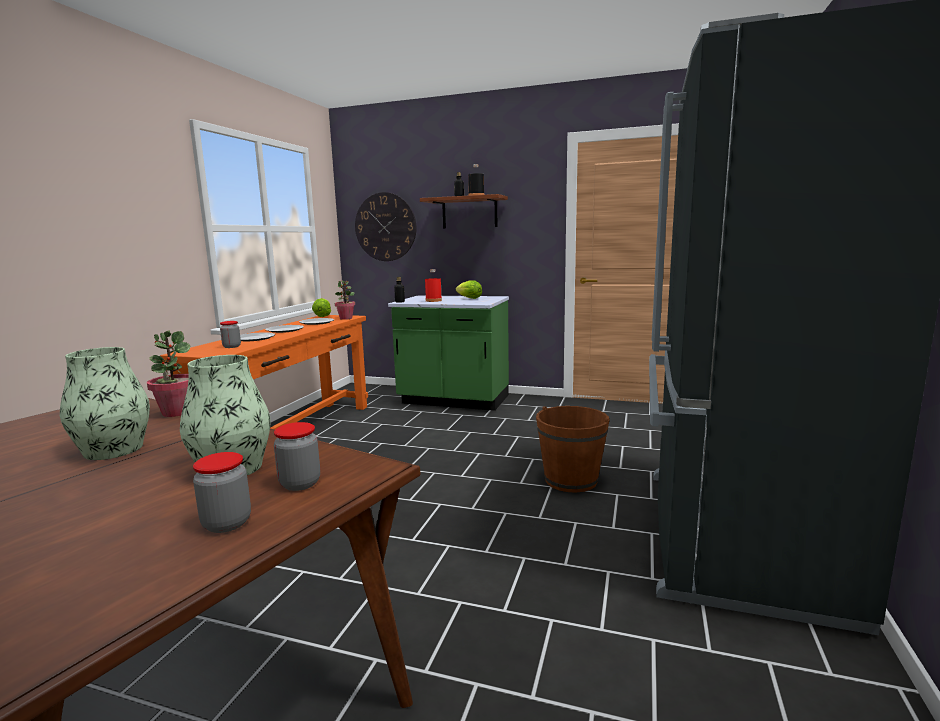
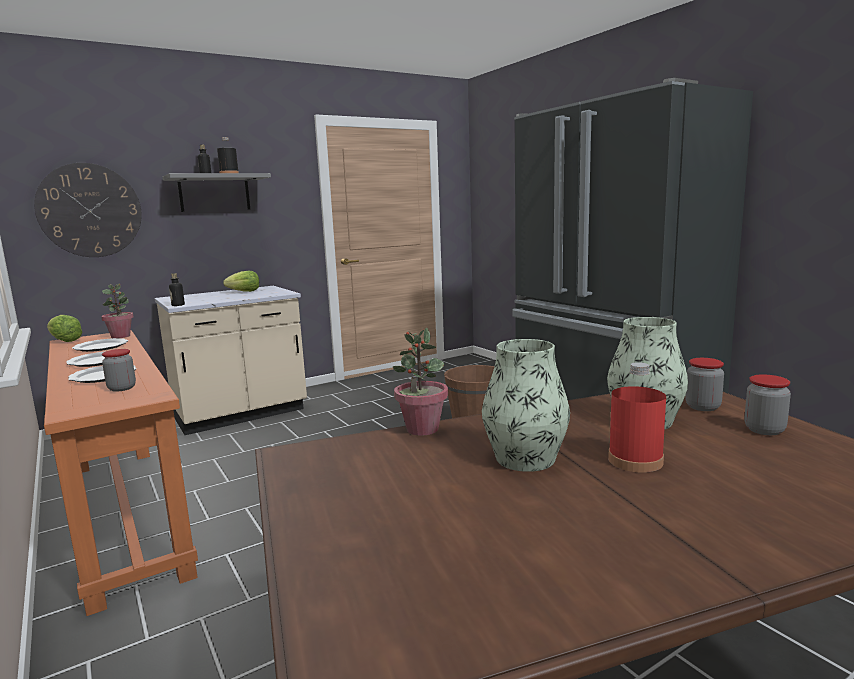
camera: 50 degrees left, 0 degrees up
green counter [388,295,509,411] -> beige counter [155,286,307,435]
brown shelf [420,194,508,229] -> grey shelf [163,173,271,212]
red bottle [425,269,442,302] -> red bottle moved to [608,362,666,473]

